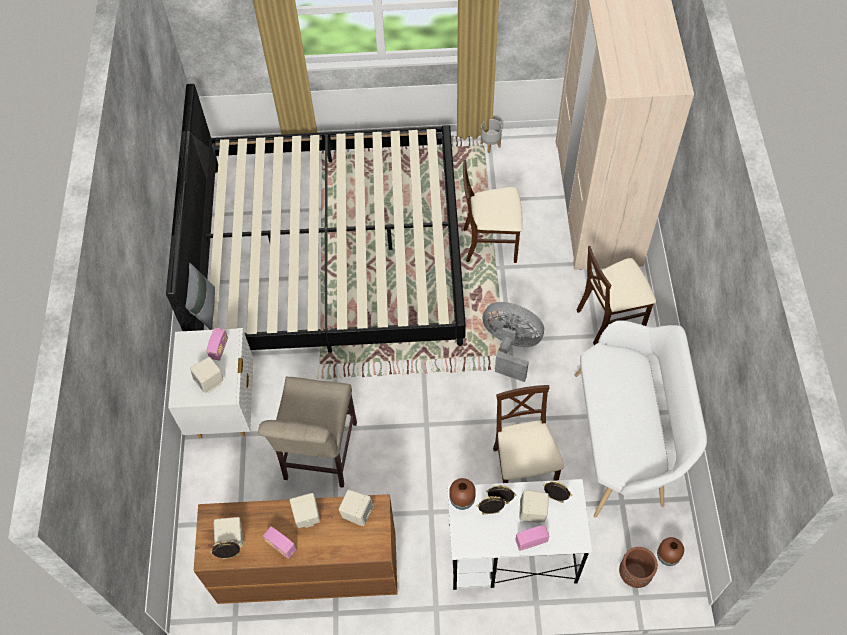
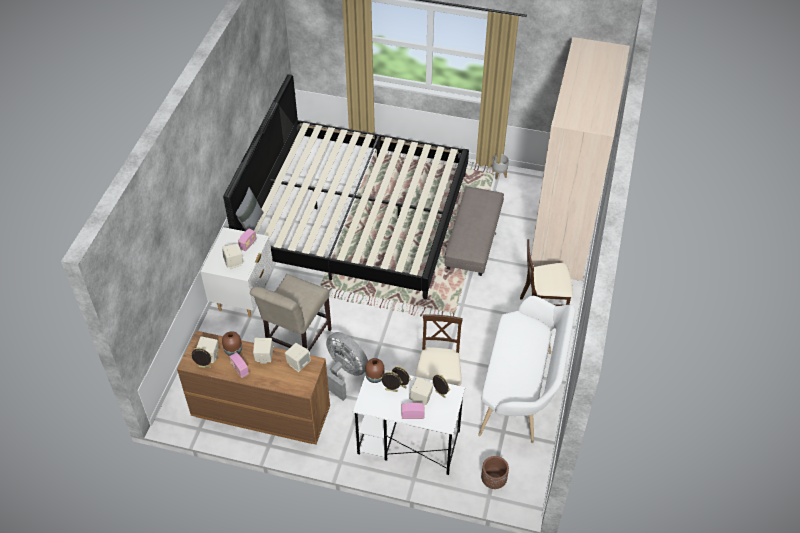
camera: 15 degrees right, 10 degrees down
beige chair [463,160,523,263] -> grey ottoman [445,187,504,276]
grey fan [483,302,544,382] -> grey fan moved to [326,332,368,401]
brown vase [657,537,684,566] -> brown vase moved to [222,331,242,356]

